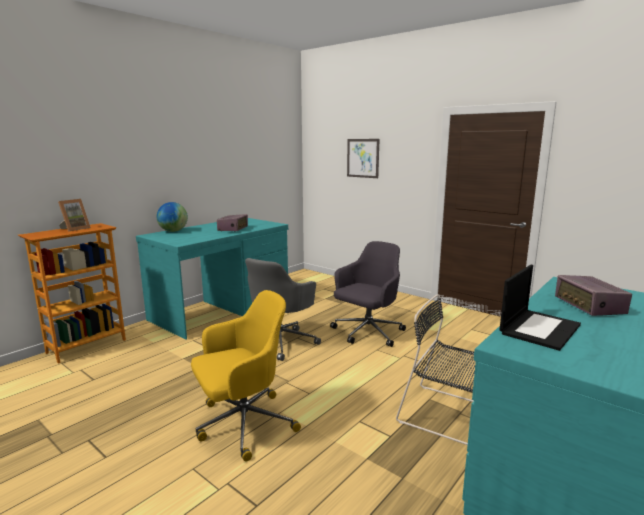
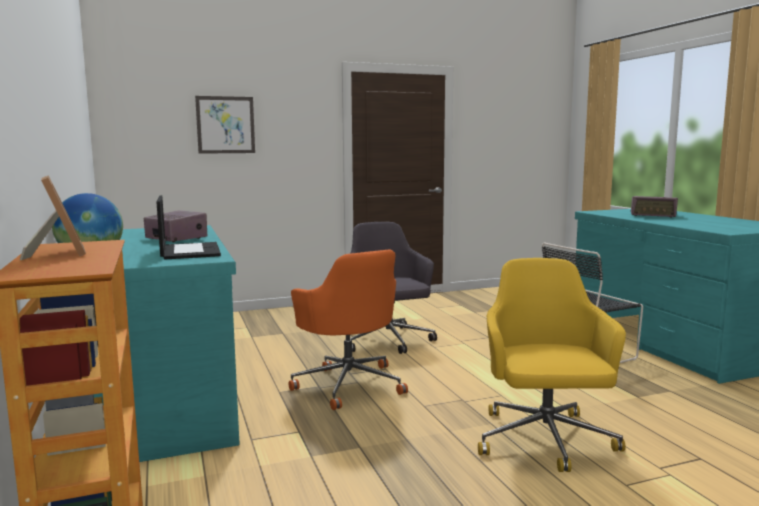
camera: 60 degrees left, 5 degrees down
grey office chair [245,258,321,361] -> orange office chair [288,250,408,410]
laptop [499,265,581,351] -> laptop moved to [157,195,221,260]

